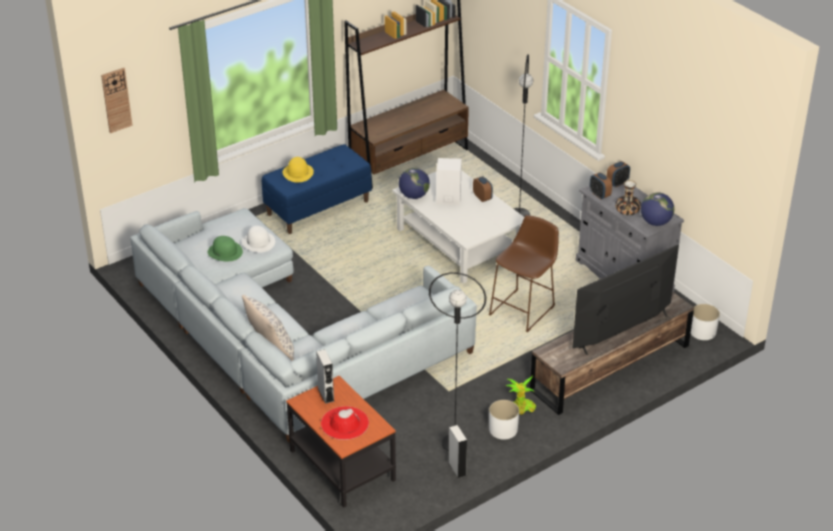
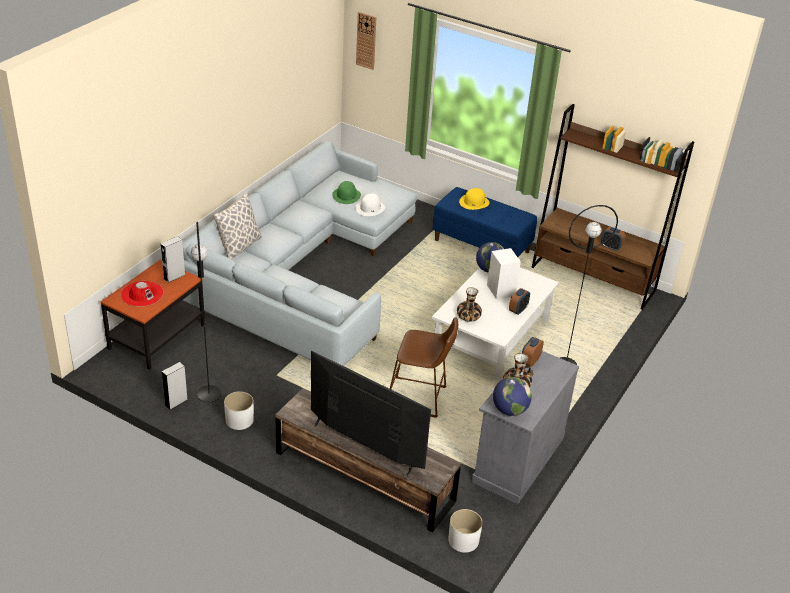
camera: 65 degrees right, 0 degrees up
potted plant [506,376,536,415] -> none
alarm clock [607,161,630,187] -> alarm clock moved to [601,227,625,251]
none -> vase [457,287,482,322]

